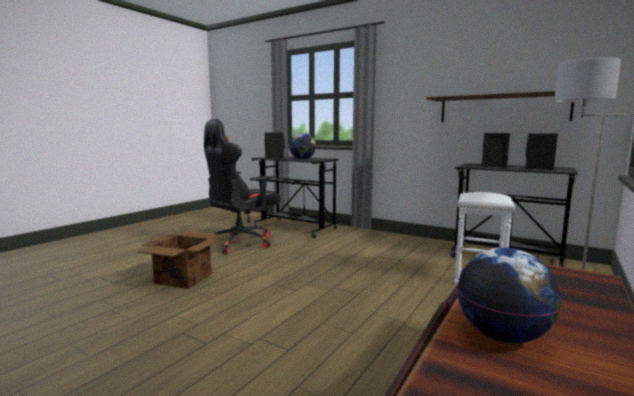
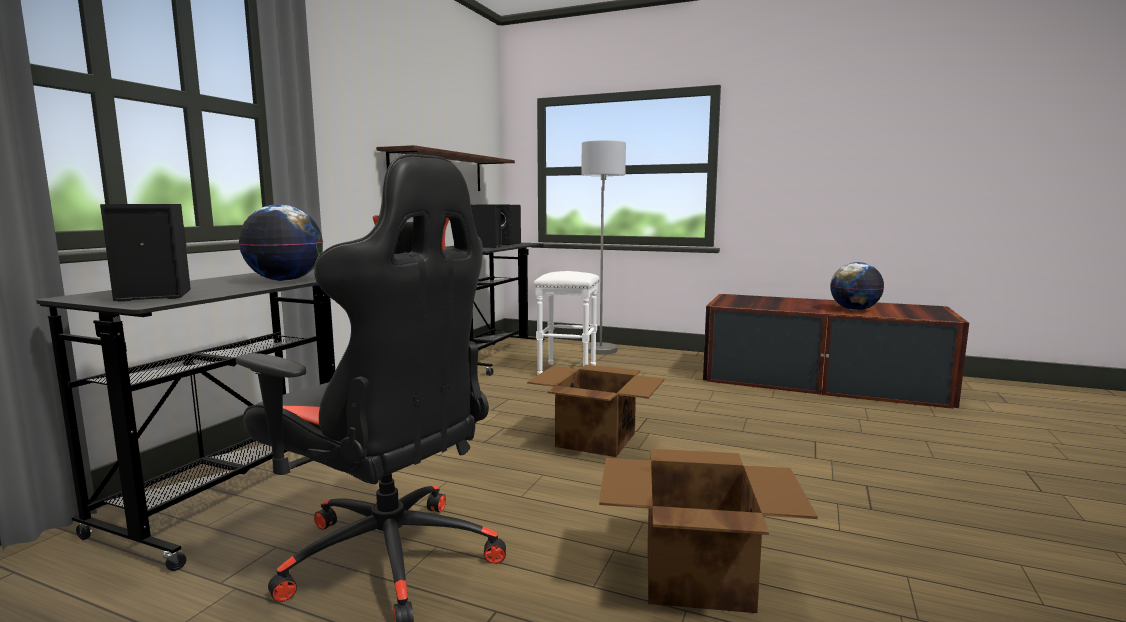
camera: 100 degrees left, 0 degrees up
none -> cardboard box [527,365,664,457]

